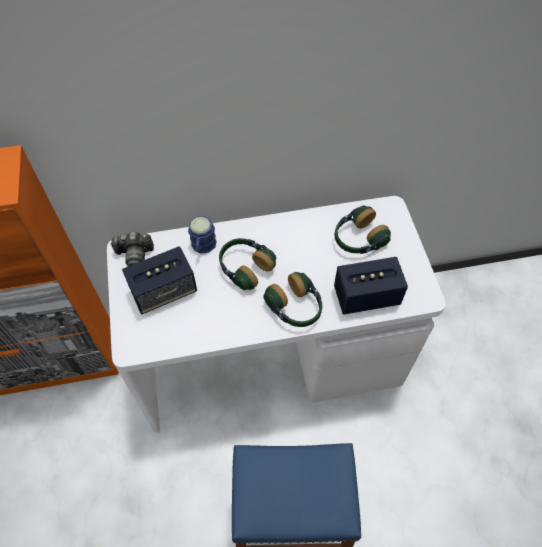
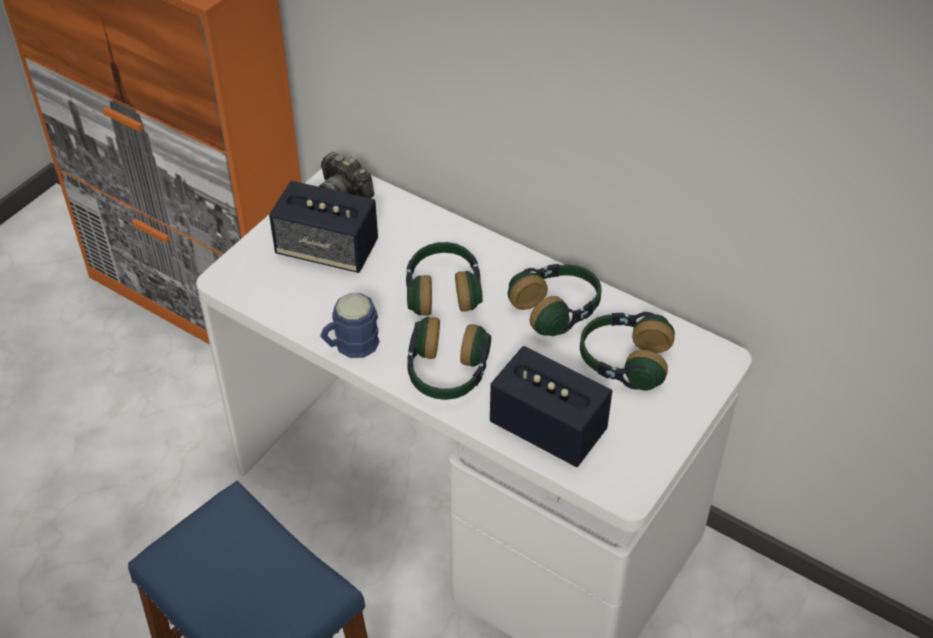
camera: 45 degrees right, 10 degrees down
blue mug [188,216,217,254] -> blue mug moved to [320,293,380,358]
none -> headphones [508,264,601,336]

